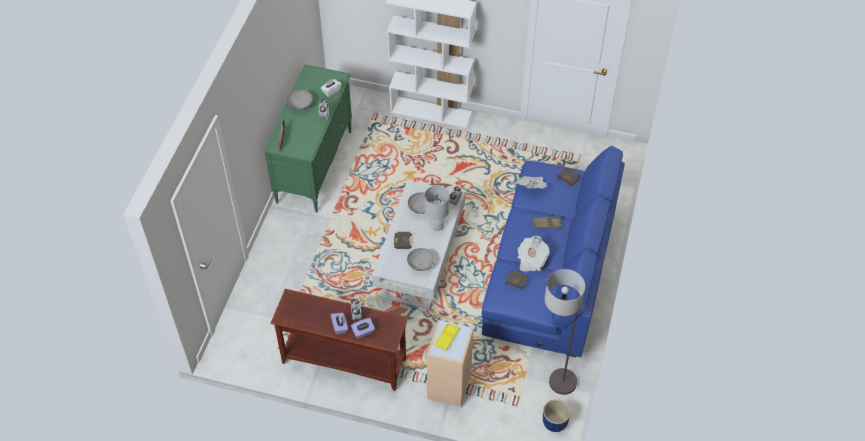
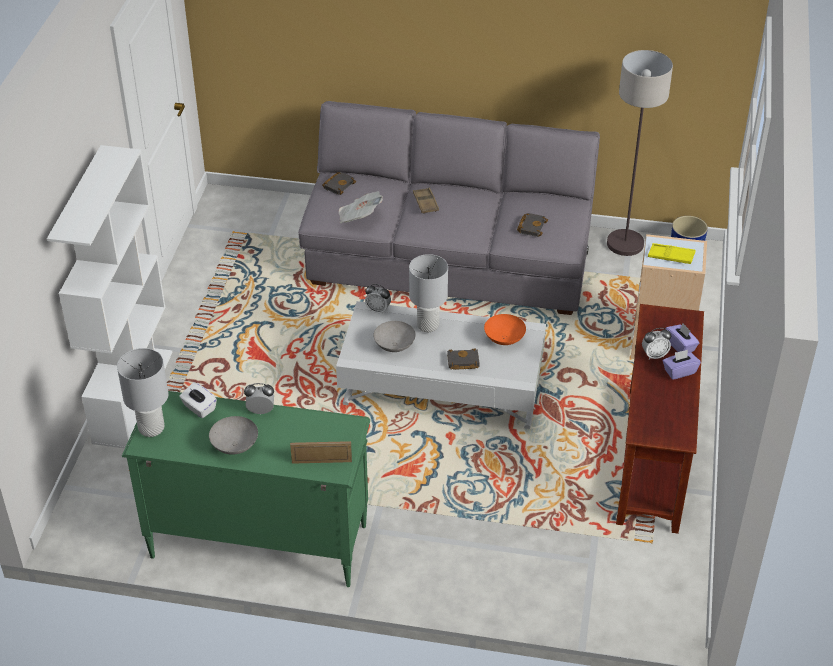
camera: 95 degrees left, 10 degrees down
grey bowl [407,248,434,271] -> orange bowl [484,314,526,345]
blue sofa [481,145,625,357] -> grey sofa [298,101,600,315]
newspaper [517,236,550,272] -> none
none -> grey table lamp [117,348,169,437]

